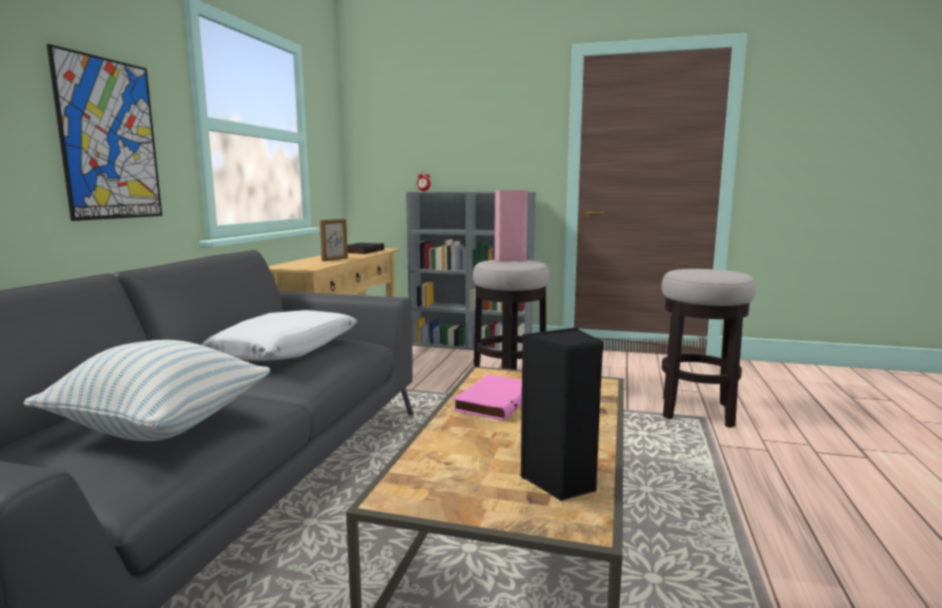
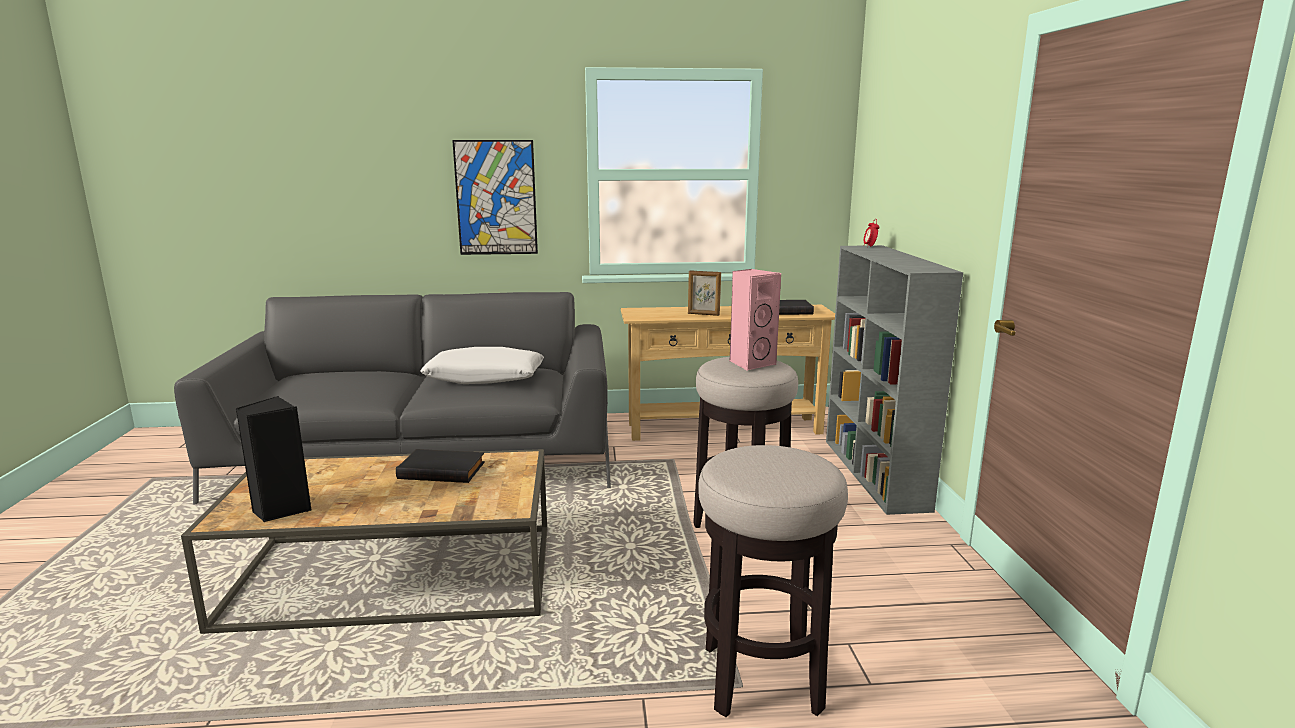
camera: 70 degrees right, 5 degrees up
pillow [24,340,270,441] -> none
pink book [453,375,522,421] -> black book [396,449,485,483]

